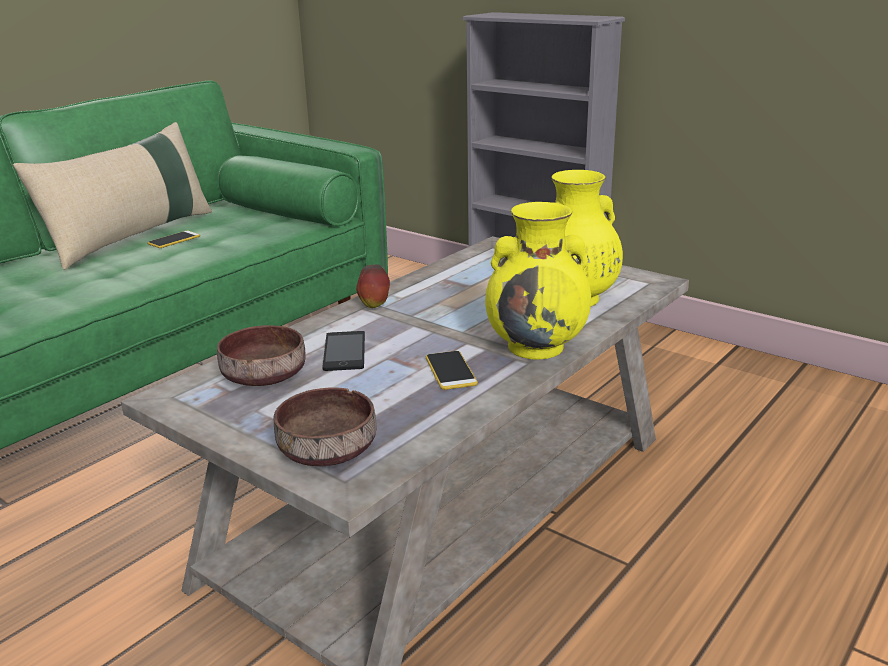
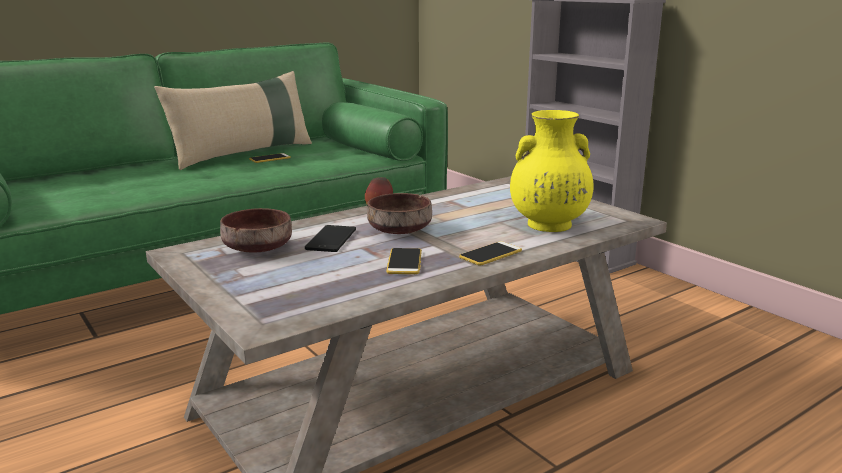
camera: 15 degrees right, 5 degrees down
brown bowl [274,387,376,466] -> brown bowl moved to [367,193,432,234]
yellow vase [485,202,591,360] -> phone [459,241,522,265]

